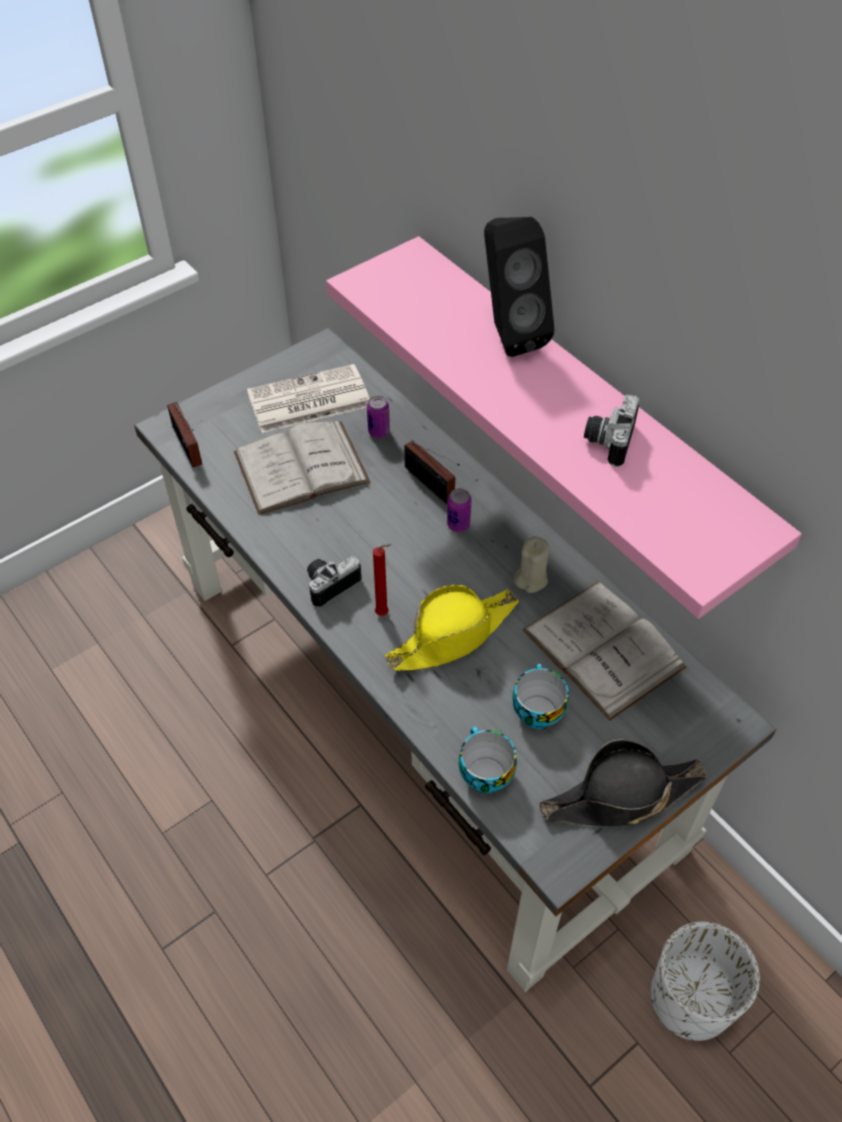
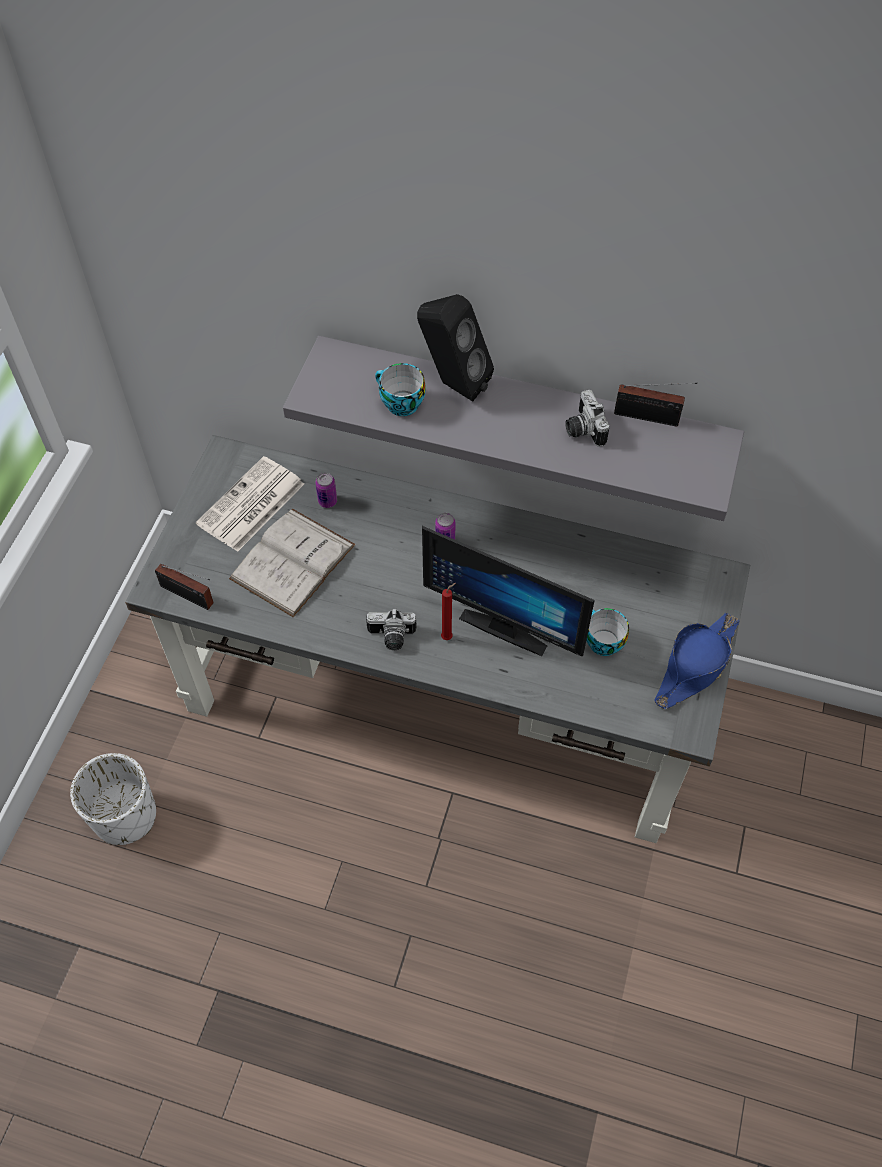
camera: 35 degrees left, 5 degrees up
camera [307,556,362,607] -> camera turned 105 degrees counterclockwise [366,608,417,650]
pink shelf [326,236,802,619] -> grey shelf [283,336,744,521]
yellow hat [385,585,519,671] -> monitor [422,526,595,656]
radio [404,440,460,504] -> radio moved to [614,383,697,427]
cup [459,727,517,793] -> cup moved to [375,363,426,416]
beige candle [514,536,550,593] -> none
white book [523,582,687,721] -> none
black hat [539,739,707,826] -> blue hat [654,613,740,709]
white planter [651,922,760,1041] -> white planter moved to [70,753,156,845]

